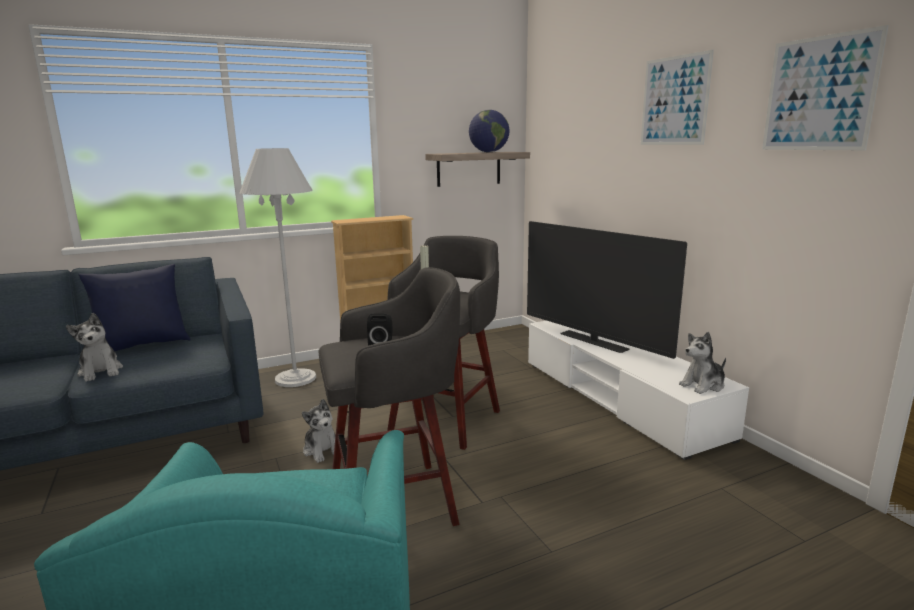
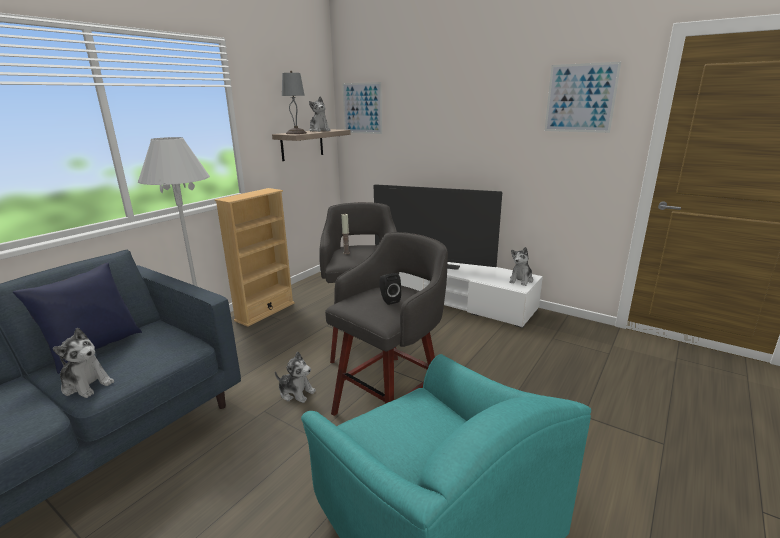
camera: 30 degrees left, 5 degrees up
globe [469,110,510,152] -> plush toy [309,96,331,132]
picture [641,50,714,145] -> picture moved to [342,82,382,134]
none -> grey table lamp [282,71,307,134]

